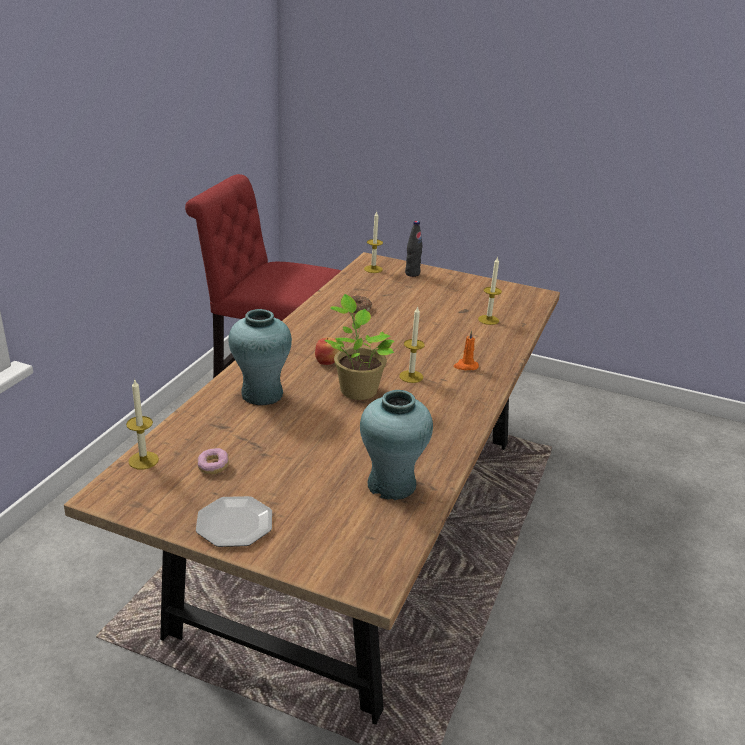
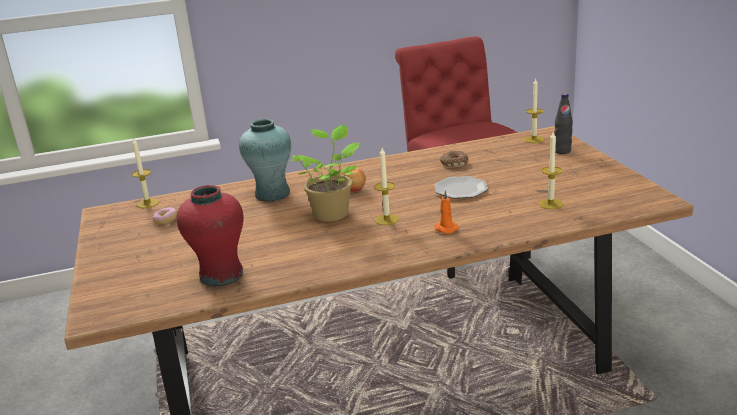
camera: 55 degrees right, 5 degrees down
plate [196,496,272,547] -> plate moved to [435,176,488,199]
turquoise vase [360,390,433,500] -> red vase [177,185,244,286]

